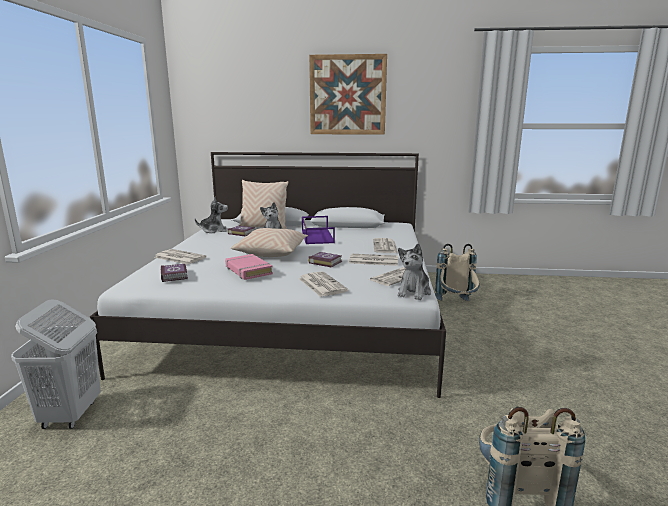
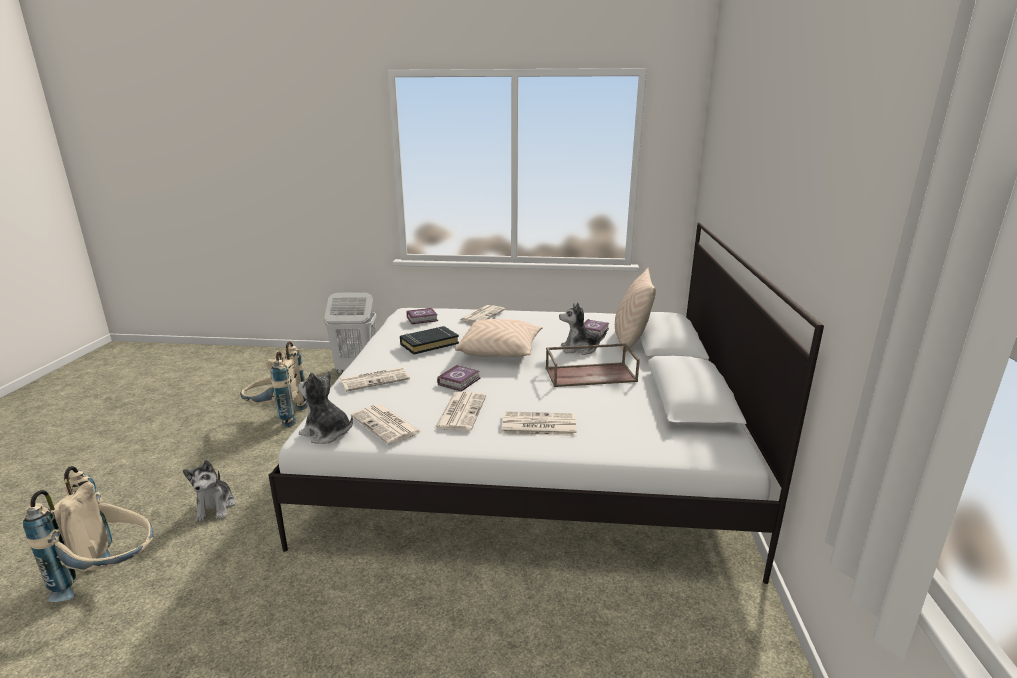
camera: 90 degrees right, 5 degrees up
plush toy [195,197,228,233] -> plush toy moved to [183,460,236,522]
pink book [225,254,273,280] -> black book [400,326,459,355]
purple tray [302,216,335,244] -> brown tray [546,343,640,387]
picture [309,54,387,135] -> none
beige backpack [435,244,479,301] -> beige backpack moved to [240,342,308,427]

